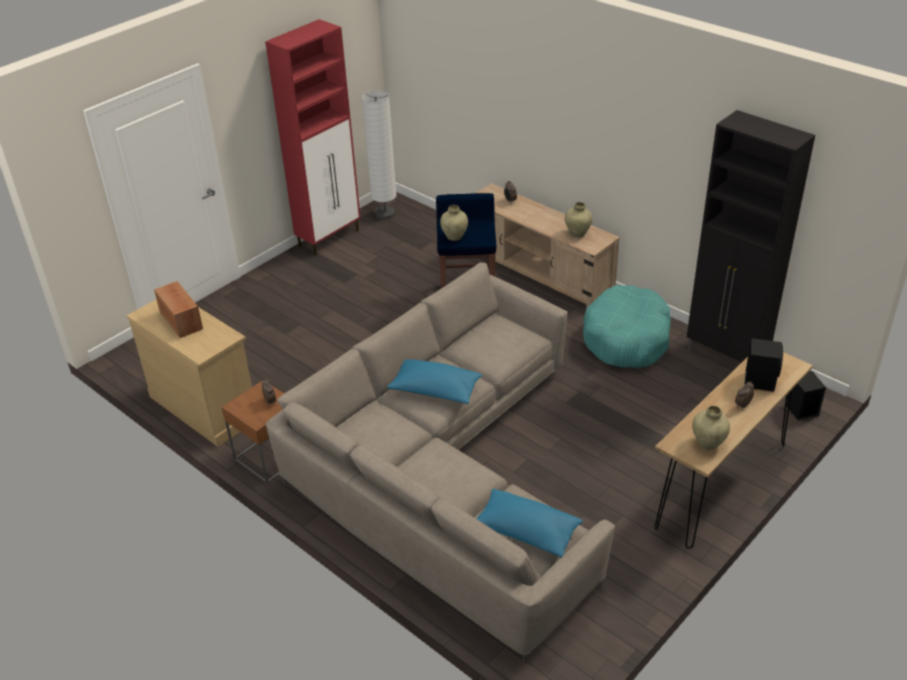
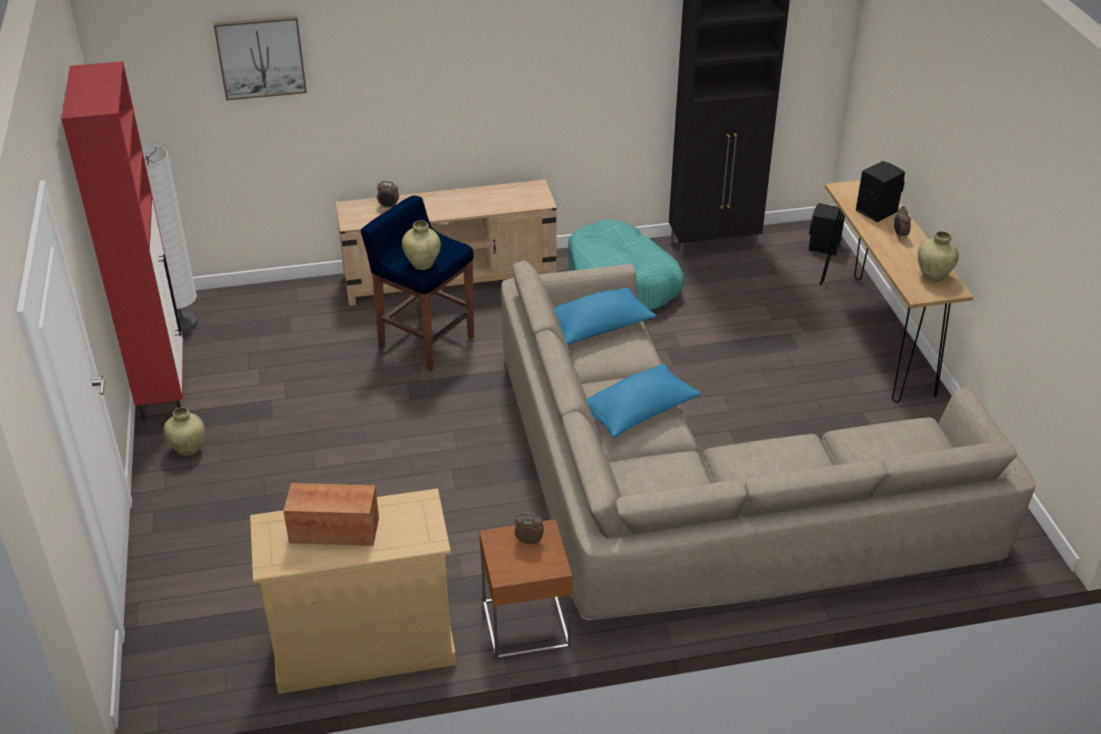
camera: 55 degrees left, 0 degrees up
blue pillow [476,488,583,557] -> blue pillow moved to [554,288,656,345]
beige vase [565,202,593,237] -> beige vase moved to [163,407,205,456]
none -> picture [214,16,307,101]

